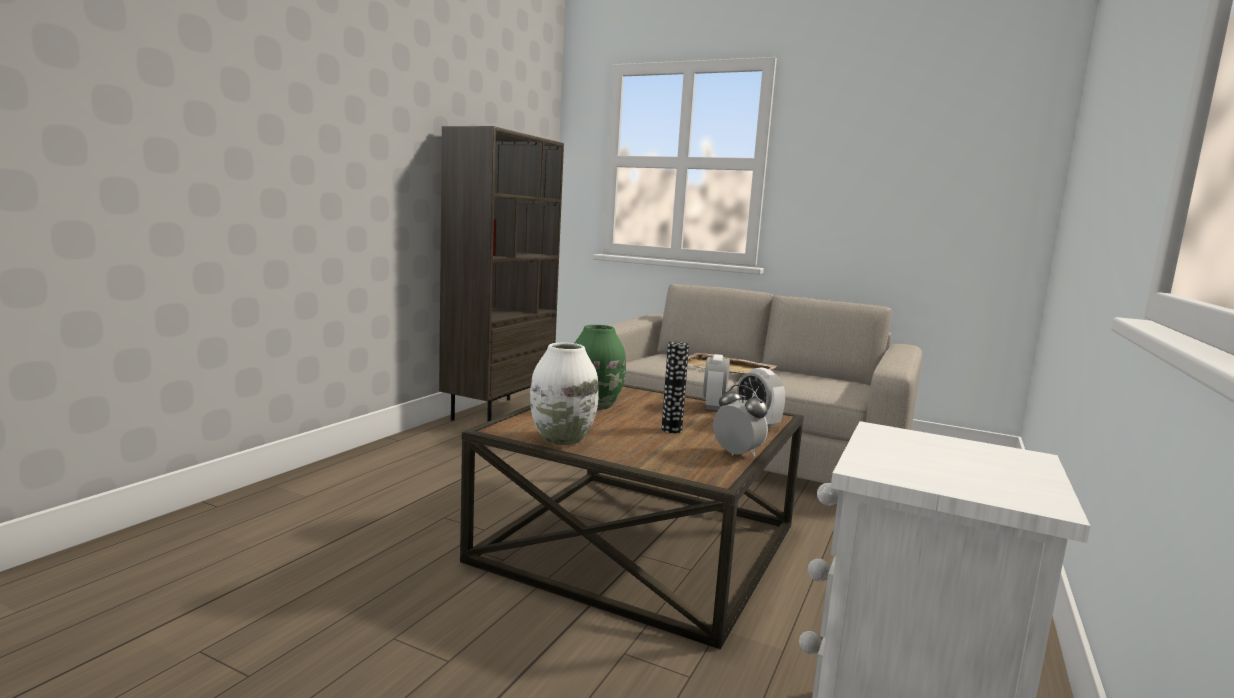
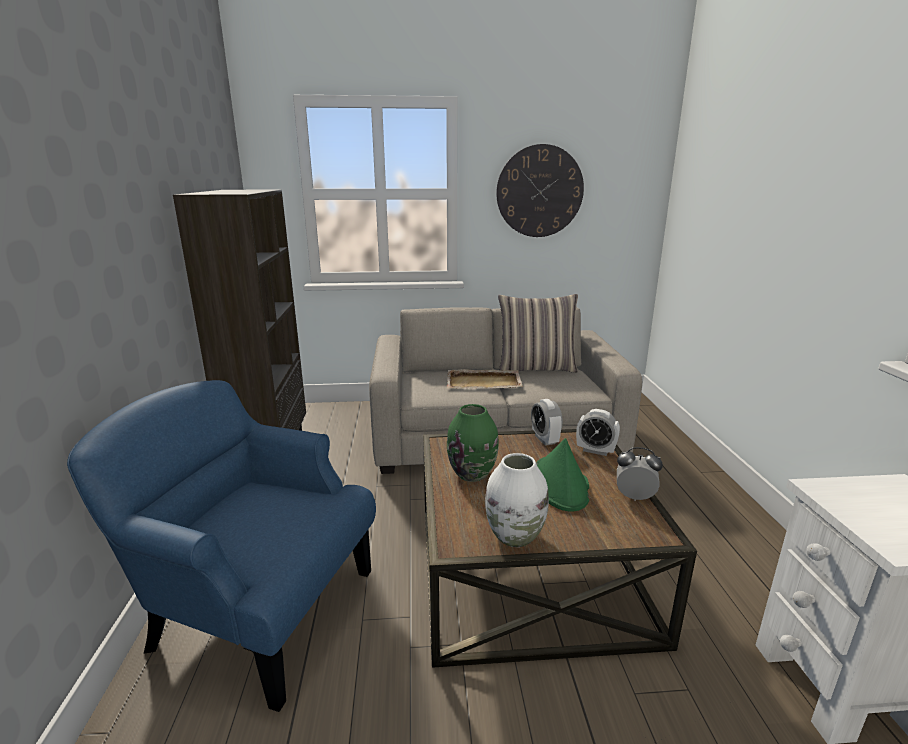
camera: 30 degrees left, 10 degrees up
vase [662,341,689,433] -> green hat [536,438,589,512]
none -> blue armchair [67,380,376,712]
none -> wall clock [496,144,584,237]
none -> pillow [498,294,578,373]

